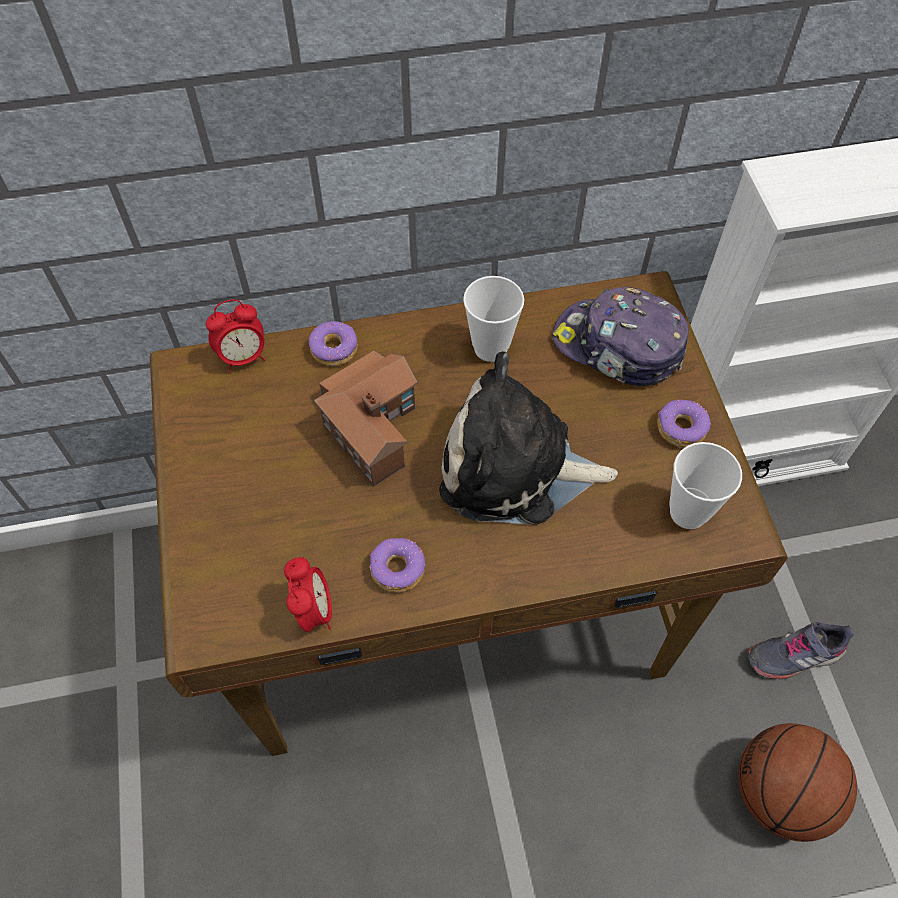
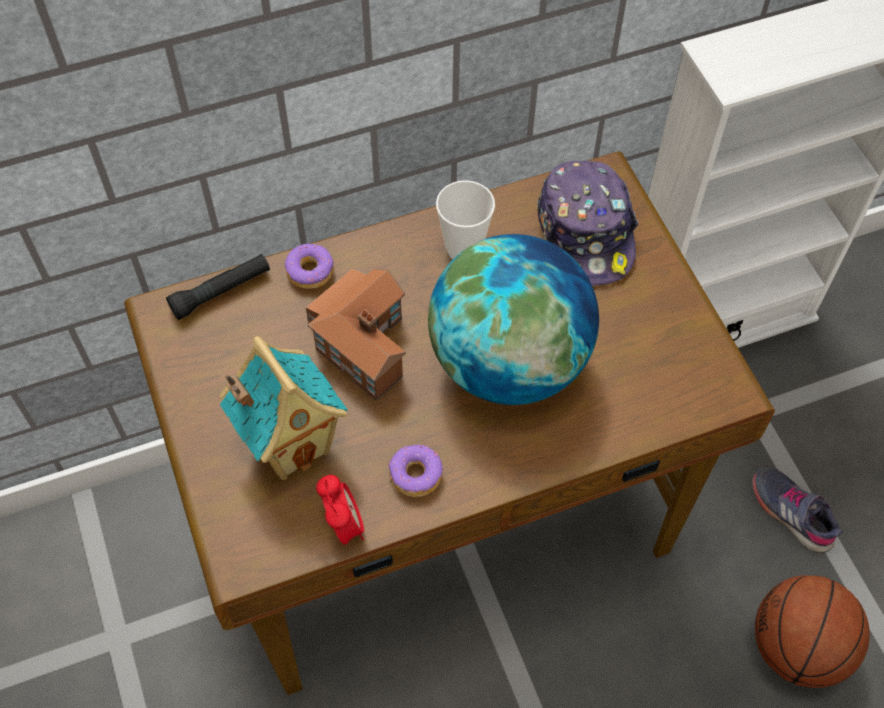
camera: 10 degrees left, 0 degrees up
alarm clock [206,299,265,372] -> black flashlight [166,254,270,320]
plush toy [439,351,618,525] -> globe [428,234,599,405]
cap [552,287,689,386] -> cap turned 120 degrees counterclockwise [537,160,639,285]
donut [657,400,711,448] -> none
cup [670,442,742,529] -> none
grey shoe [748,622,854,680] -> grey shoe turned 75 degrees clockwise [752,465,843,553]
none -> toy house [219,336,348,480]

